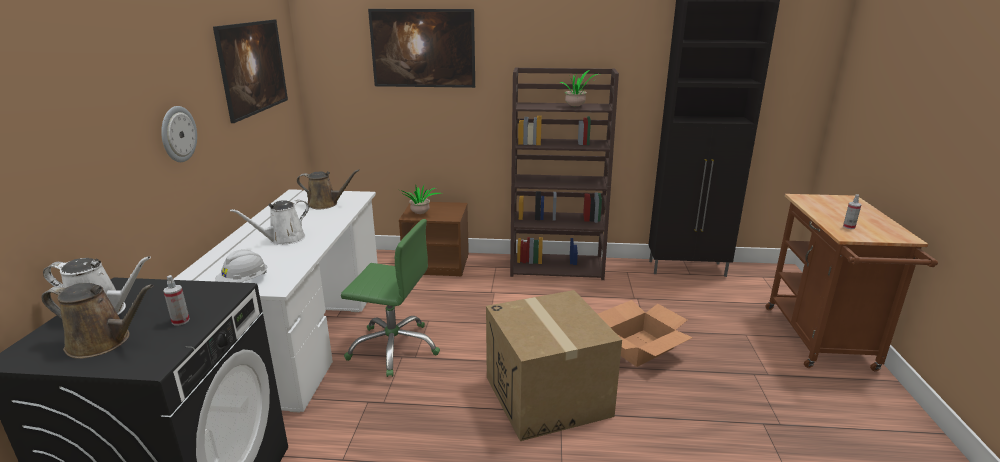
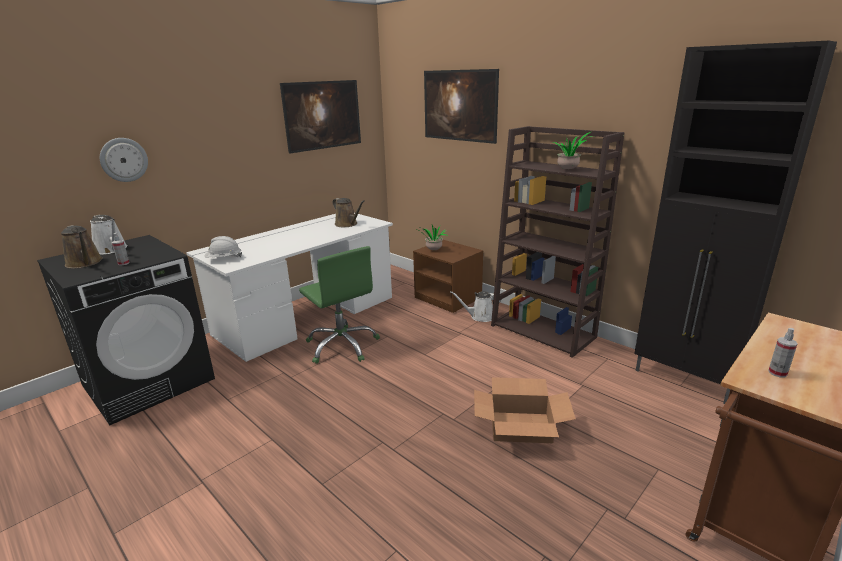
camera: 40 degrees right, 0 degrees up
wall clock [161,106,197,162] -> wall clock moved to [100,138,148,182]
white watering can [230,200,309,245] -> white watering can moved to [450,291,501,322]
cardboard box [486,290,622,441] -> none

